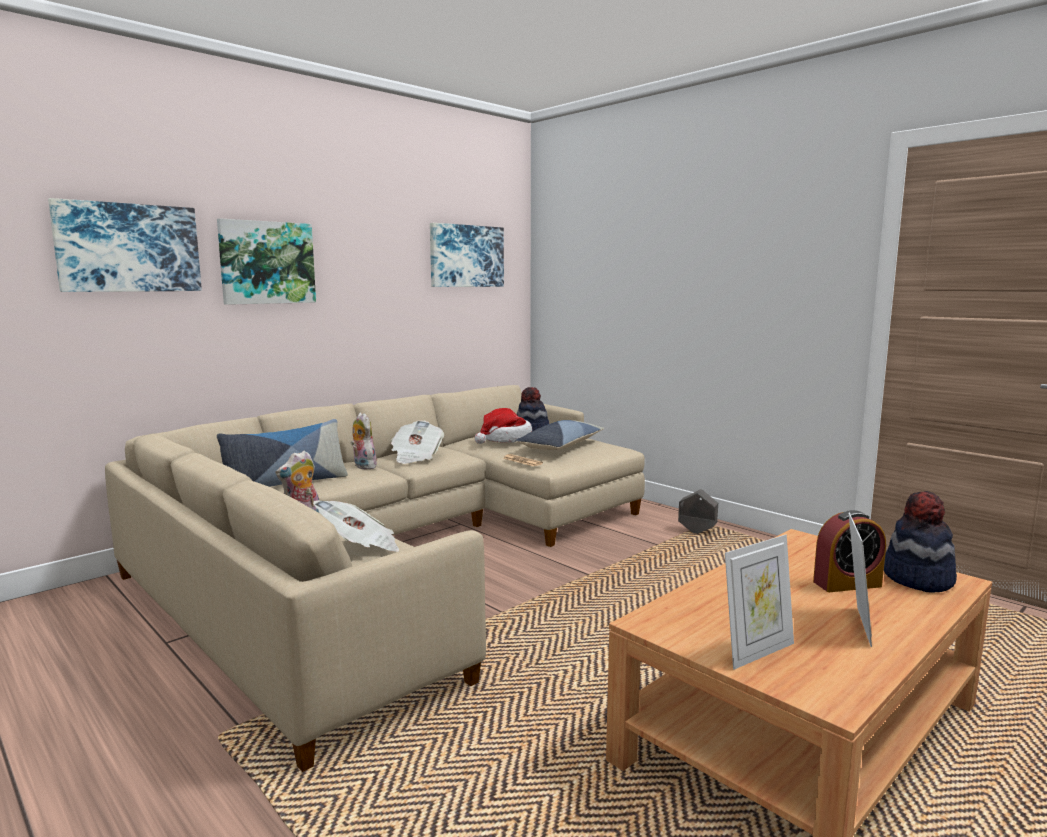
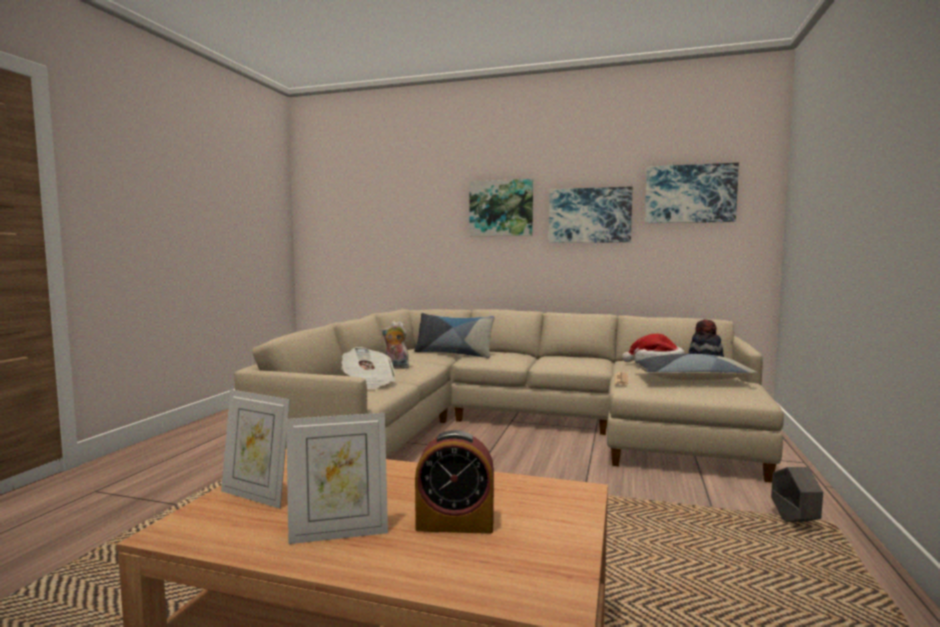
camera: 60 degrees right, 5 degrees down
picture [48,198,202,292] -> picture moved to [549,186,633,243]
plush toy [351,413,377,470] -> none
newspaper [391,420,444,464] -> none
alarm clock [813,510,886,592] -> alarm clock turned 45 degrees counterclockwise [415,430,494,534]
hat [884,491,957,593] -> none

